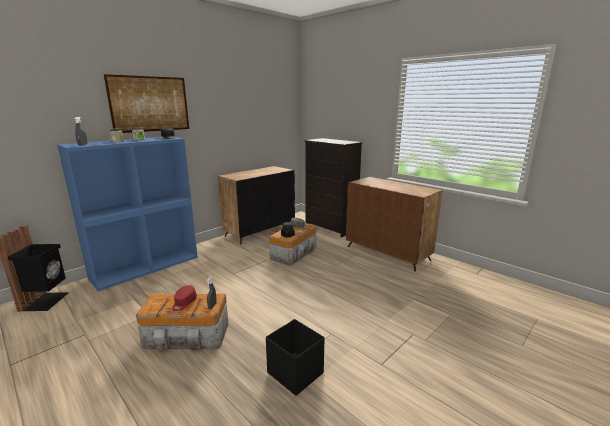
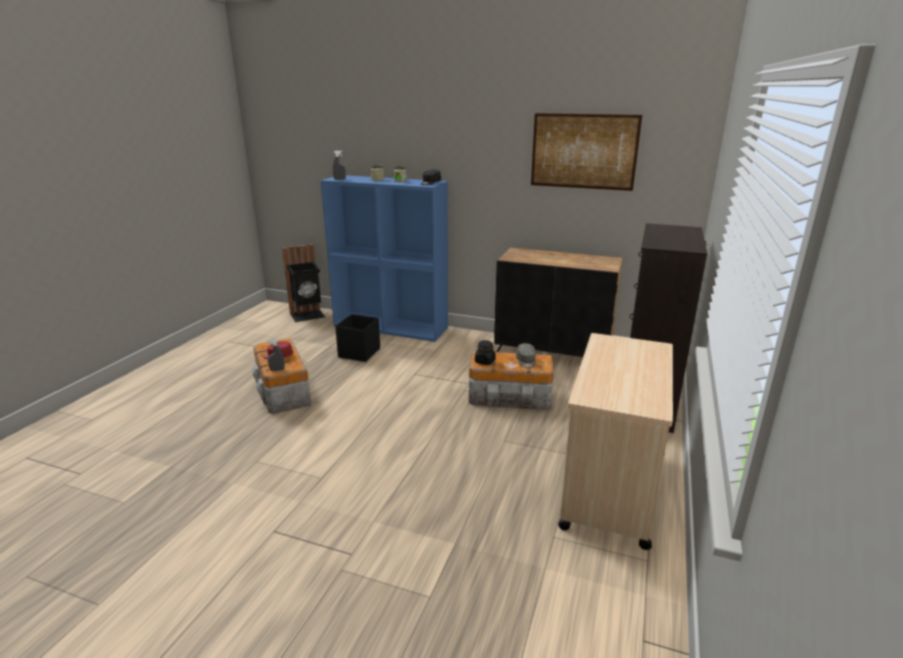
camera: 65 degrees right, 5 degrees up
picture [104,74,189,133] -> picture moved to [531,113,642,191]
black storage box [266,319,324,396] -> black storage box moved to [335,314,380,362]
brown cabinet [346,177,442,272] -> beige cart [558,333,673,550]

